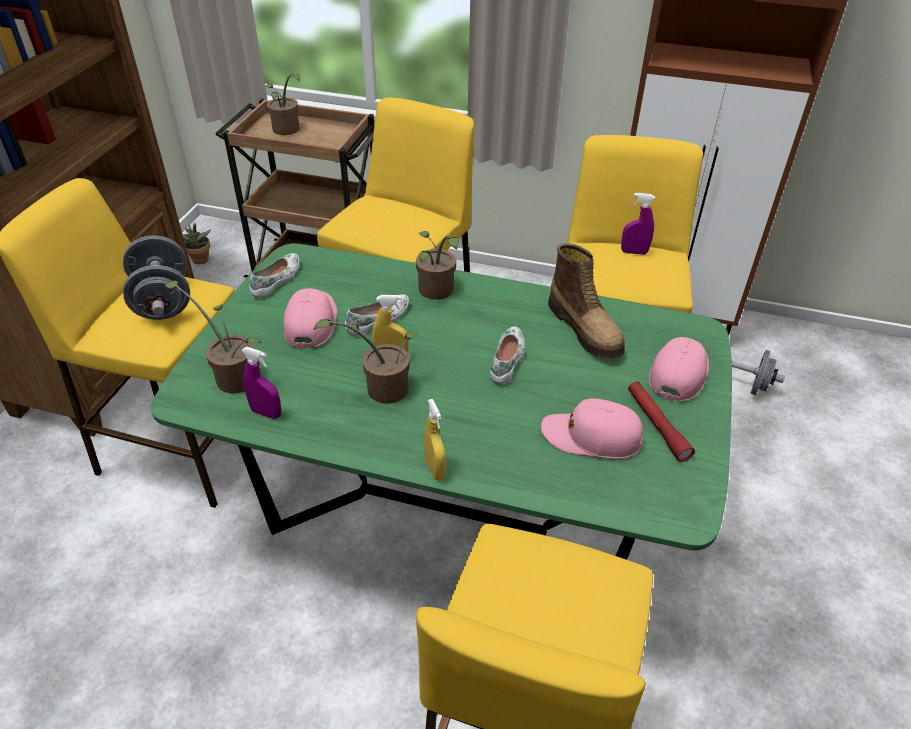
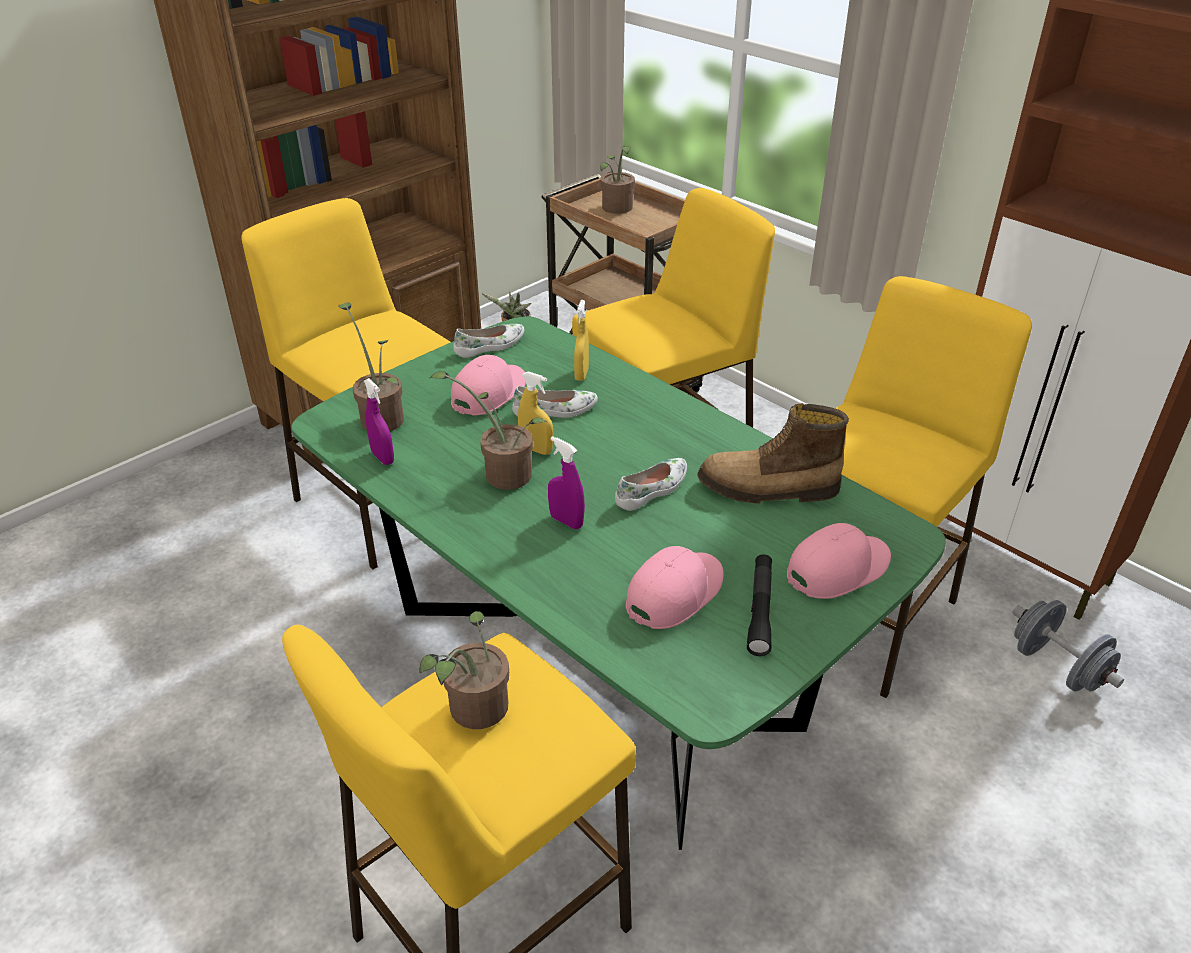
camera: 30 degrees right, 5 degrees down
grey dumbbell [123,236,190,320] -> none
potted plant [416,231,459,300] -> potted plant moved to [420,611,509,729]
yellow spray bottle [424,399,446,481] -> yellow spray bottle moved to [574,300,589,381]
pink cap [541,398,643,459] -> pink cap turned 90 degrees clockwise [626,546,724,629]
boot [548,243,625,359] -> boot turned 90 degrees clockwise [698,403,849,504]
purple spray bottle [621,193,655,255] -> purple spray bottle moved to [548,436,585,529]
red flashlight [628,381,695,462] -> black flashlight [747,554,772,656]

